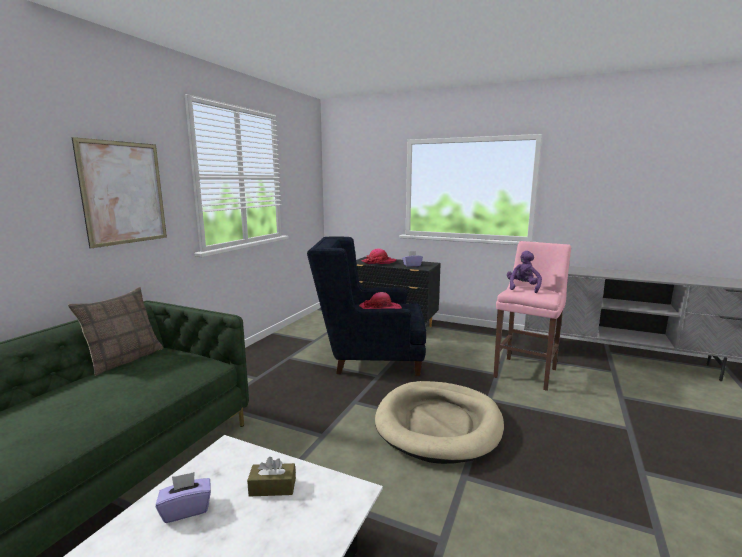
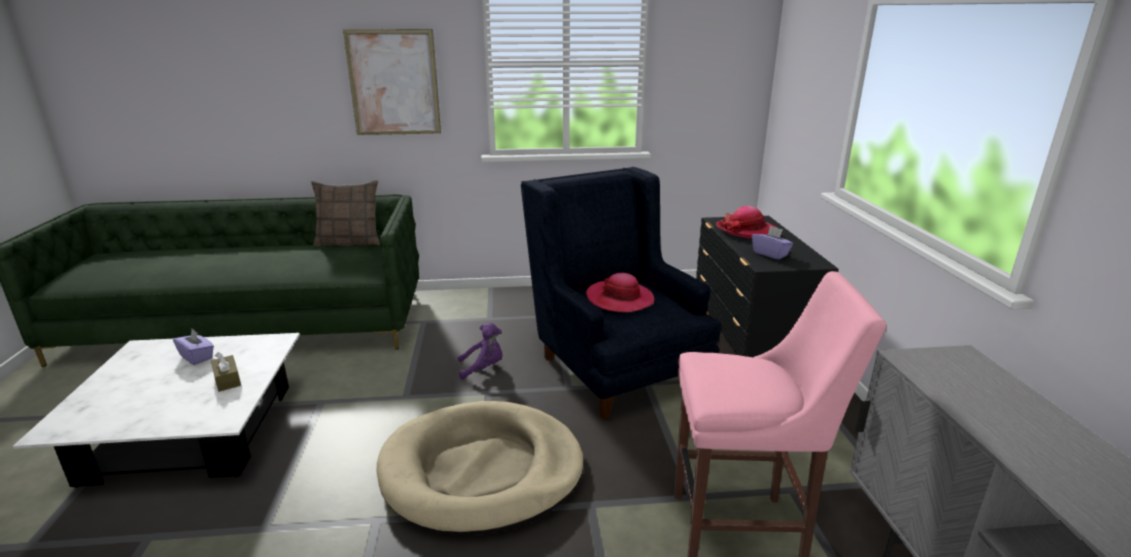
camera: 60 degrees right, 10 degrees up
purple plush toy [507,251,542,293] -> purple plush toy moved to [458,323,503,379]

